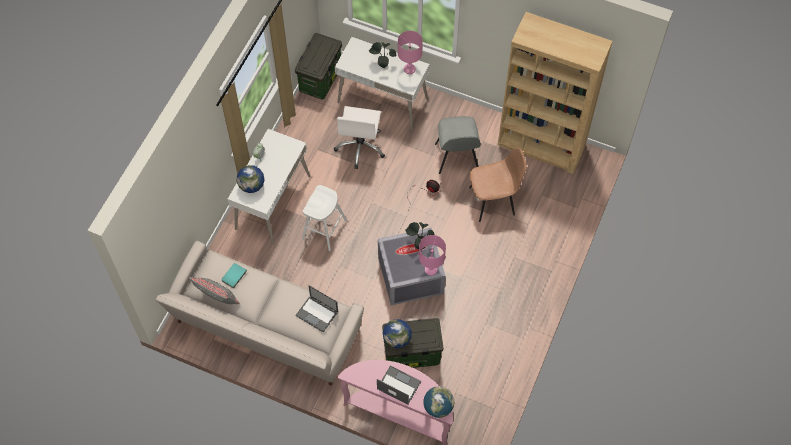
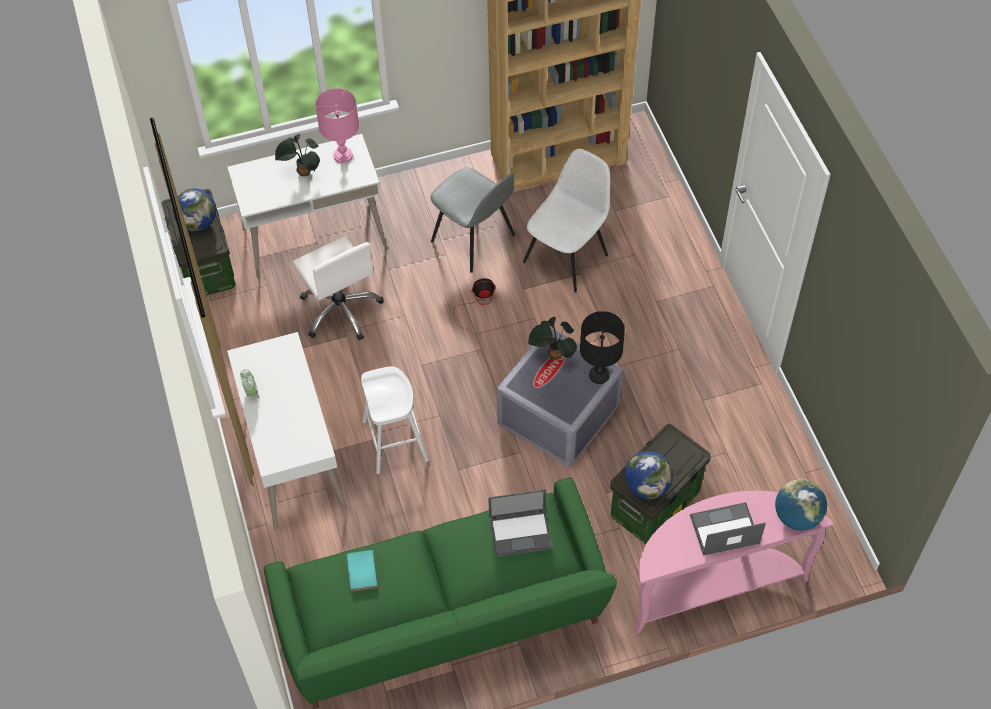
camera: 40 degrees left, 5 degrees down
beige sofa [156,241,364,386] -> green sofa [264,477,617,709]
grey pillow [189,277,240,304] -> none
globe [237,165,264,193] -> globe moved to [173,188,216,231]
pink table lamp [419,235,446,276] -> black table lamp [580,311,625,384]
brown chair [469,147,526,222] -> white chair [523,149,610,293]

